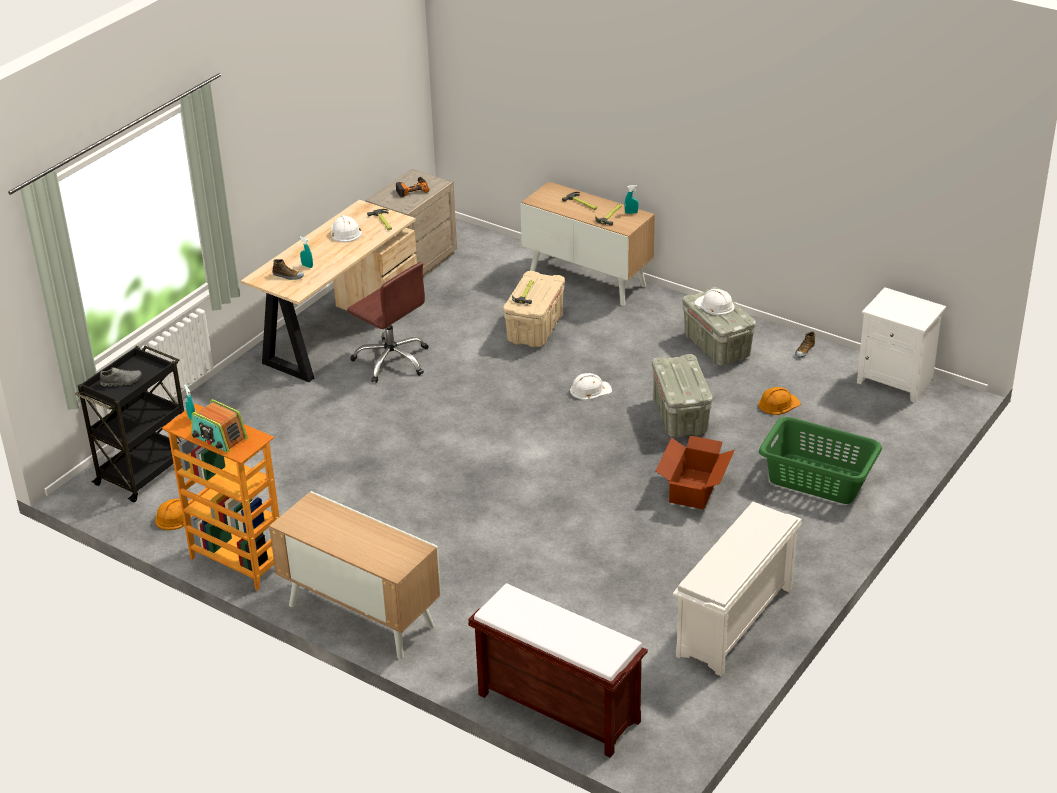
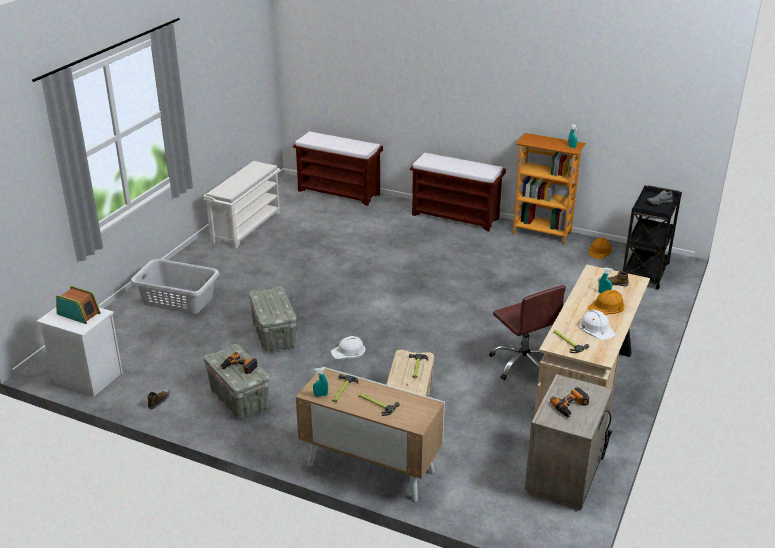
camera: 170 degrees right, 5 degrees down
radio [191,399,248,453] -> radio moved to [56,286,101,324]
cabinet [269,491,441,659] -> brown bench [410,153,506,231]
brown office chair [347,262,428,383] -> brown office chair turned 150 degrees counterclockwise [489,285,566,380]
cardboard box [655,435,735,510] -> none
white hard hat [694,289,734,315] -> power drill [221,352,258,374]
orange hard hat [758,387,801,415] -> orange hard hat moved to [588,290,625,315]
green laundry basket [759,417,882,504] -> grey laundry basket [131,259,220,314]

